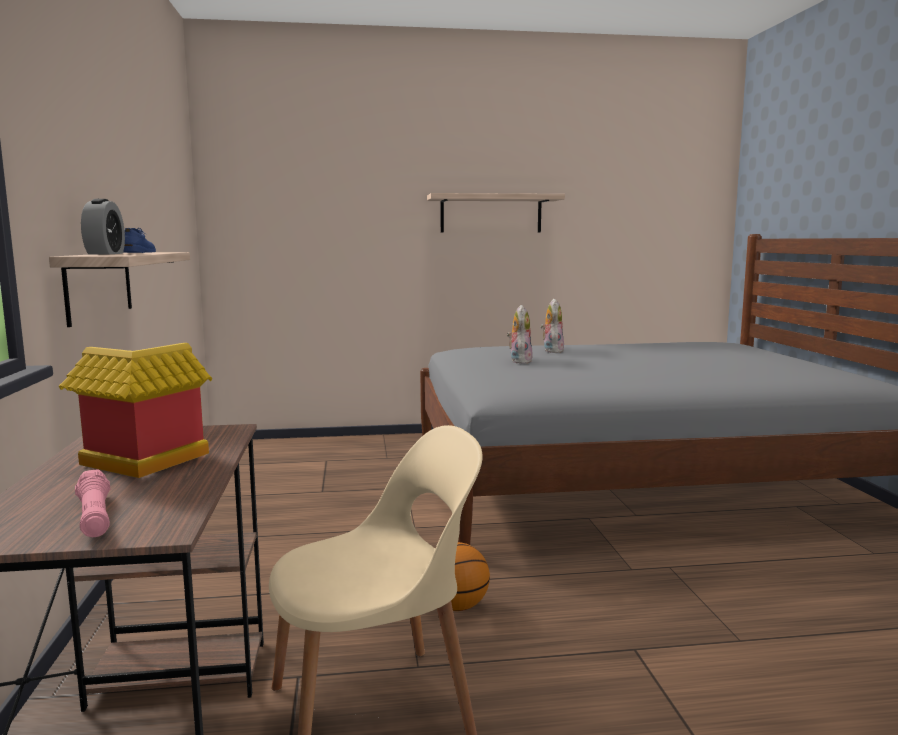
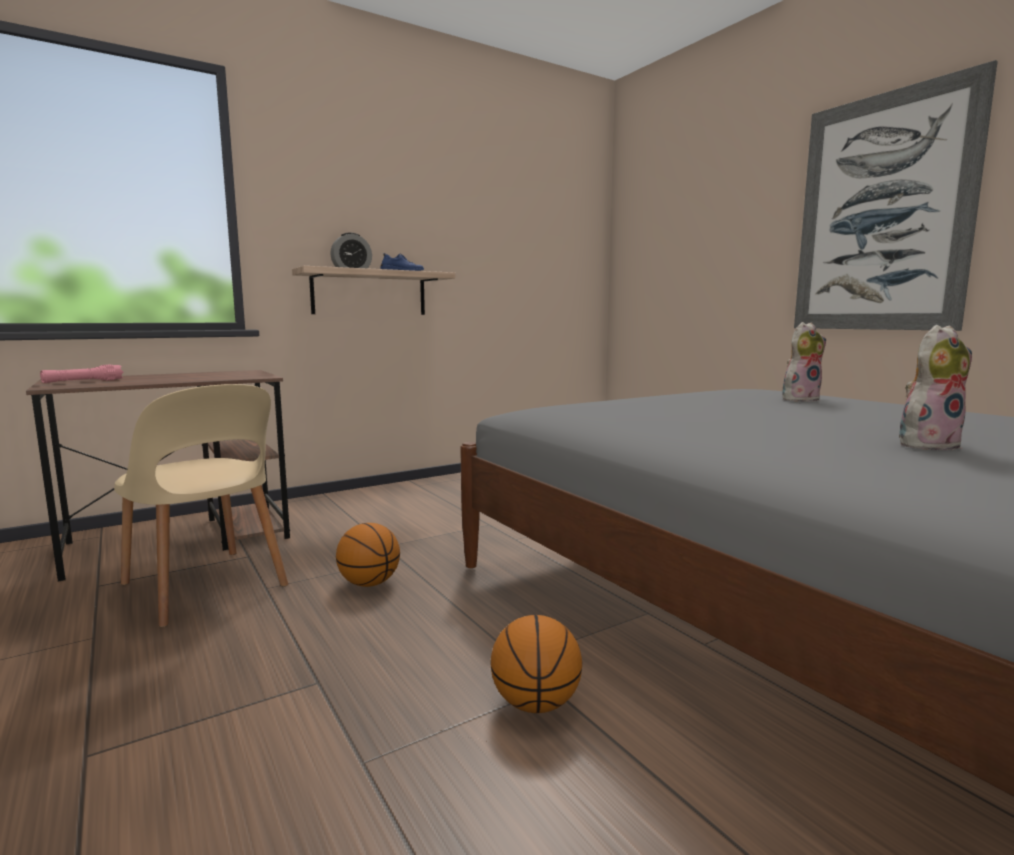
camera: 65 degrees right, 0 degrees up
toy house [59,343,212,478] -> none
shelf [427,193,565,233] -> picture [794,60,998,331]
plush toy [507,305,533,364] -> plush toy moved to [899,325,972,451]
none -> basketball [491,615,582,713]

